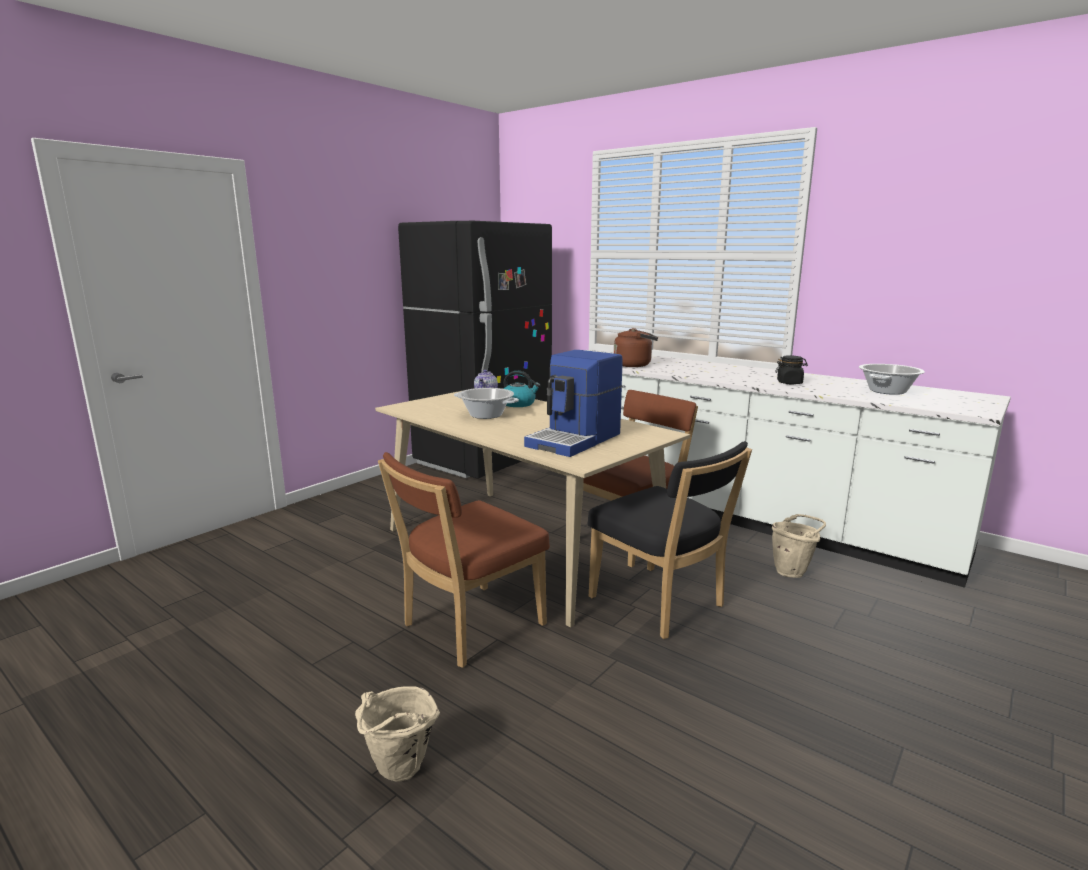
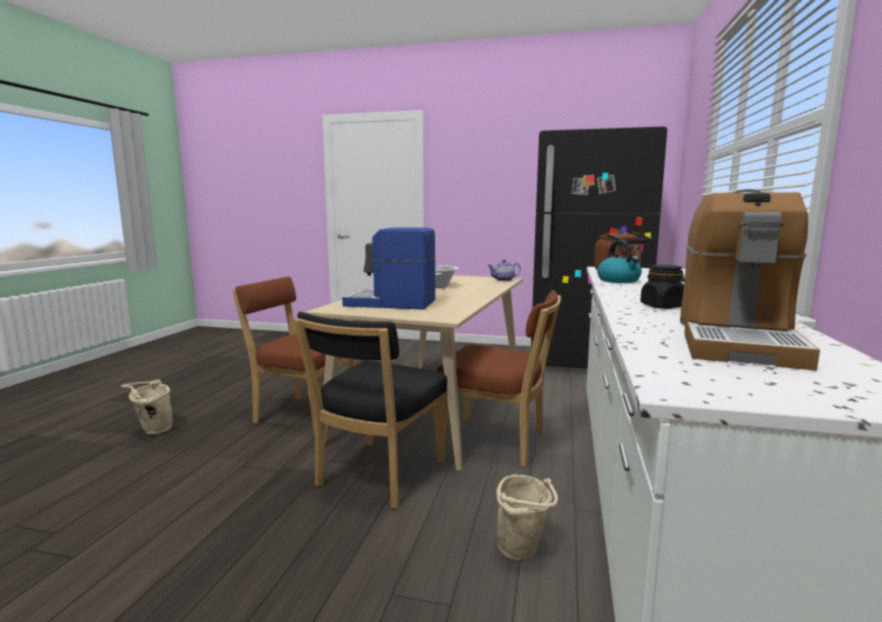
camera: 65 degrees right, 5 degrees down
kettle [504,371,541,407] -> kettle moved to [597,241,642,283]
cooking pot [859,364,925,395] -> coffee machine [680,189,820,370]

